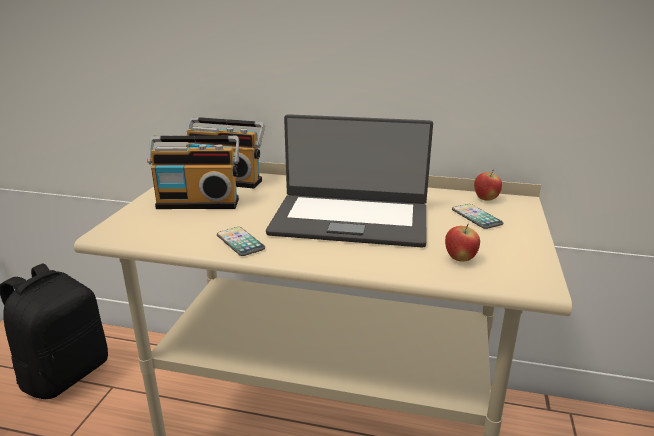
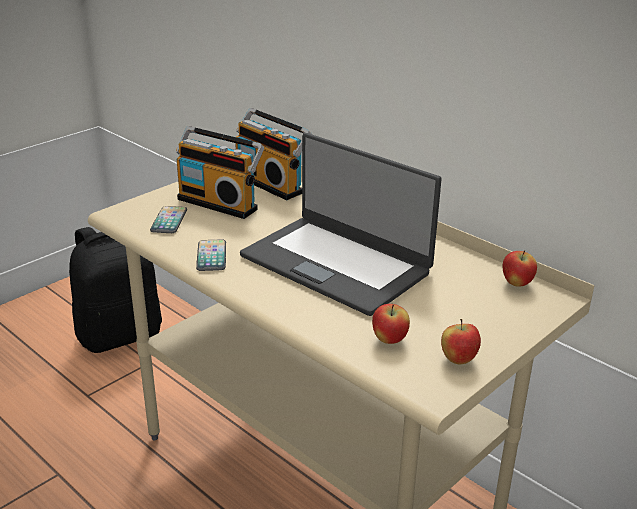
camera: 30 degrees right, 5 degrees up
phone [452,204,503,229] -> phone moved to [150,206,187,233]
none -> apple [441,319,481,364]

